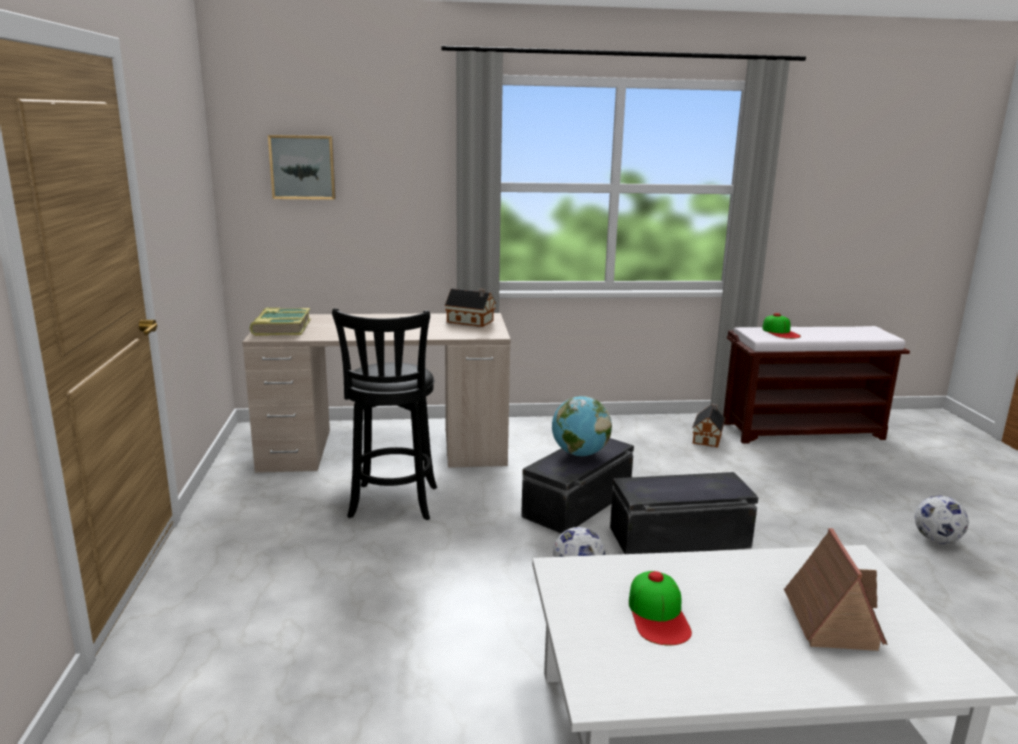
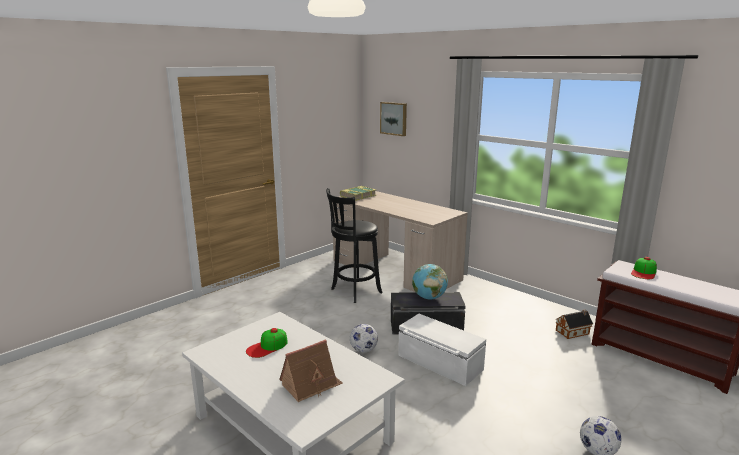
camera: 50 degrees right, 0 degrees up
toy house [445,288,496,327] -> none
black storage box [610,472,759,554] -> white storage box [398,314,486,386]

